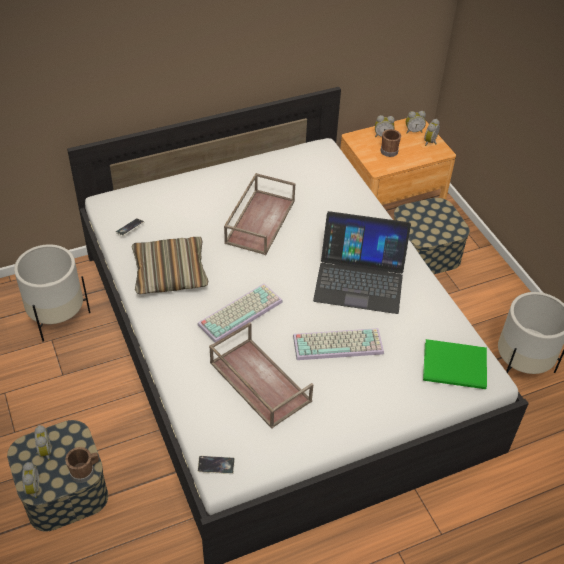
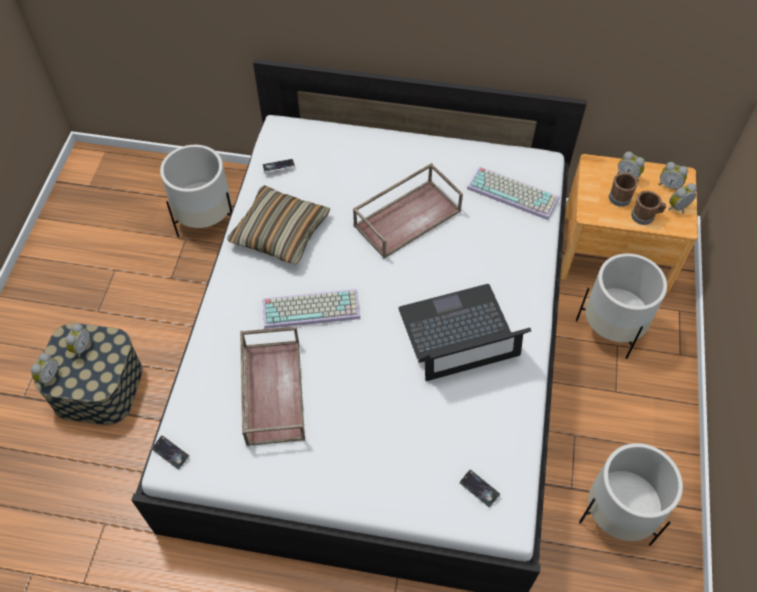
camera: 35 degrees right, 10 degrees up
brown mug [65,447,99,483] -> brown mug moved to [631,191,666,225]
keyboard [293,328,384,360] -> keyboard moved to [467,166,559,220]
laptop [313,211,411,314] -> laptop turned 120 degrees clockwise [398,284,531,381]
storage box [394,198,470,274] -> white planter [576,253,667,359]
green book [423,339,487,389] -> phone [459,469,500,508]

